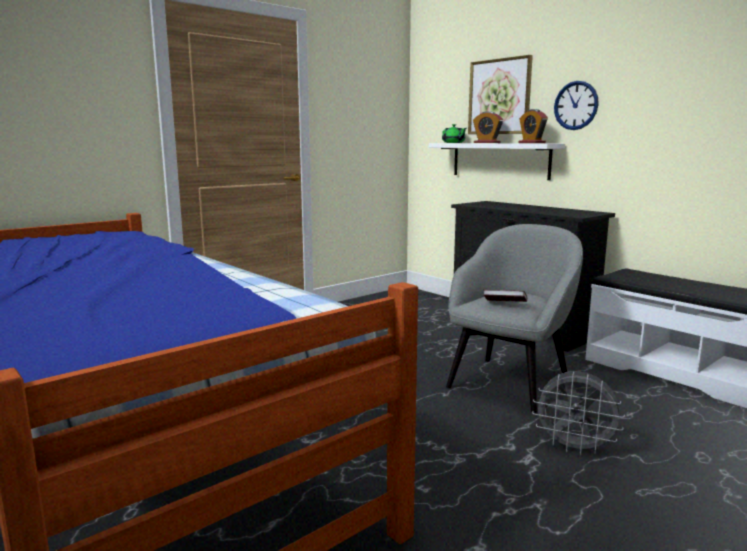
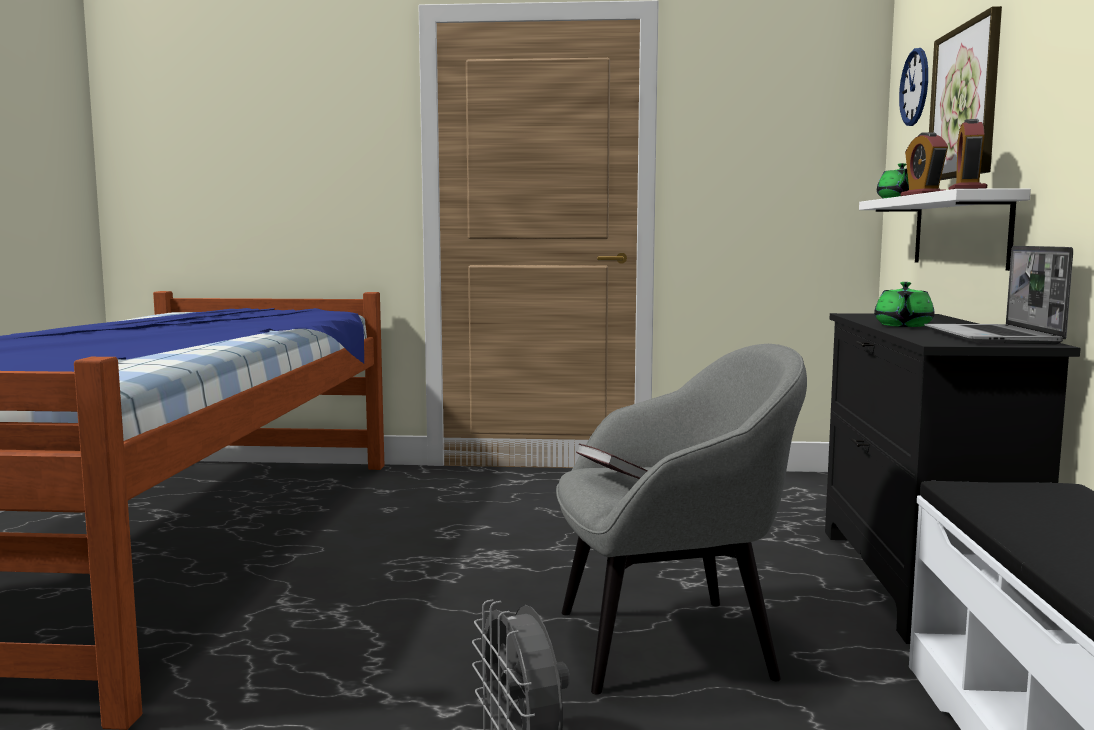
camera: 45 degrees right, 5 degrees down
wall clock [554,81,599,130] -> wall clock moved to [899,48,928,126]
none -> green teapot [874,282,935,327]
none -> laptop [924,246,1073,345]

